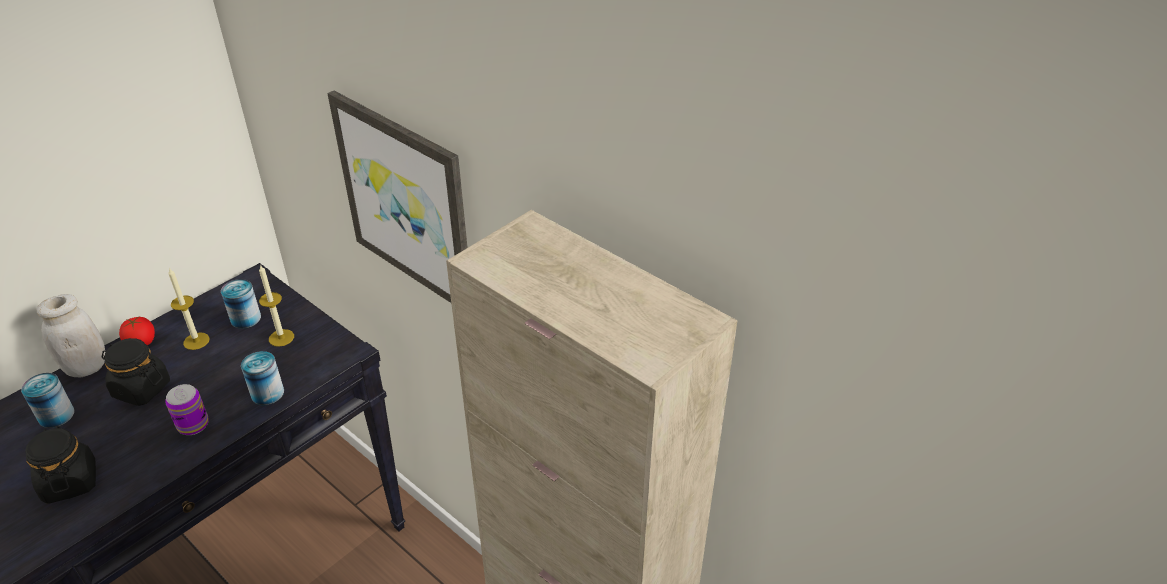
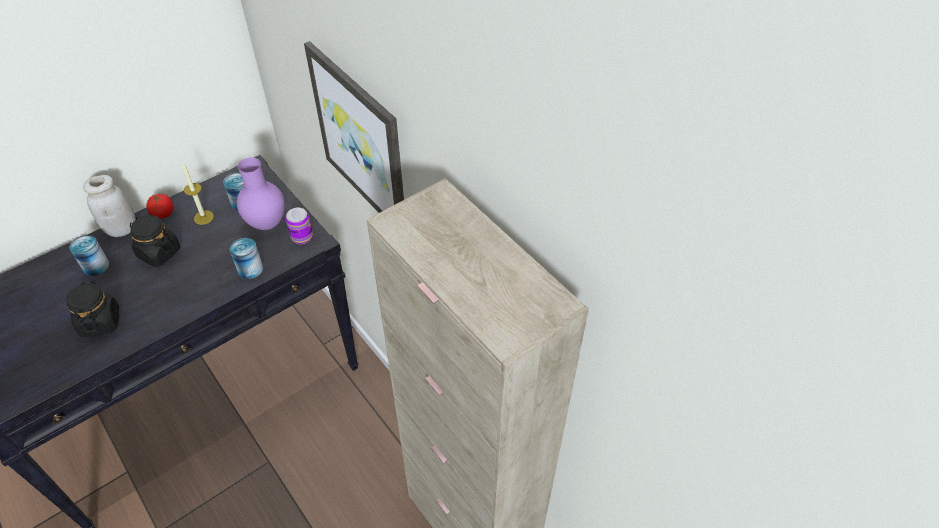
camera: 10 degrees right, 10 degrees up
can [165,384,209,435] -> can moved to [286,207,313,244]
candle [259,264,294,347] -> purple vase [237,157,285,230]

